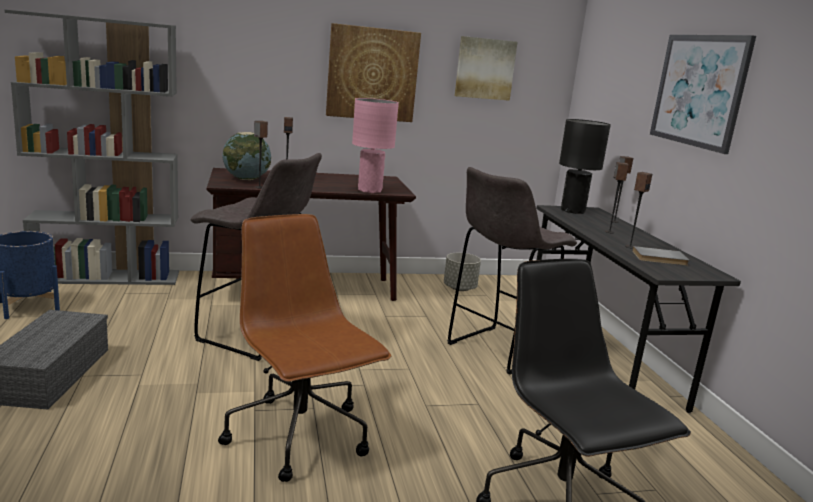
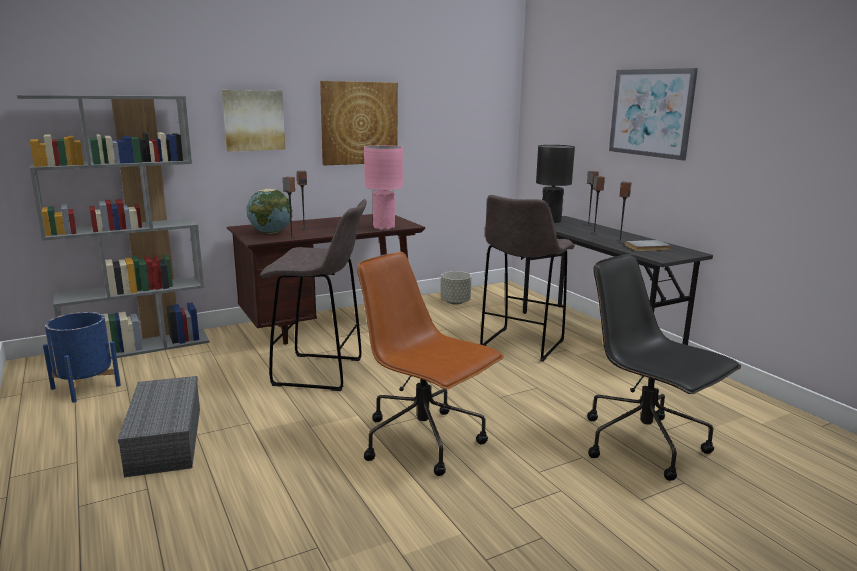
camera: 15 degrees left, 0 degrees up
picture [455,36,518,101] -> picture moved to [222,90,285,151]

